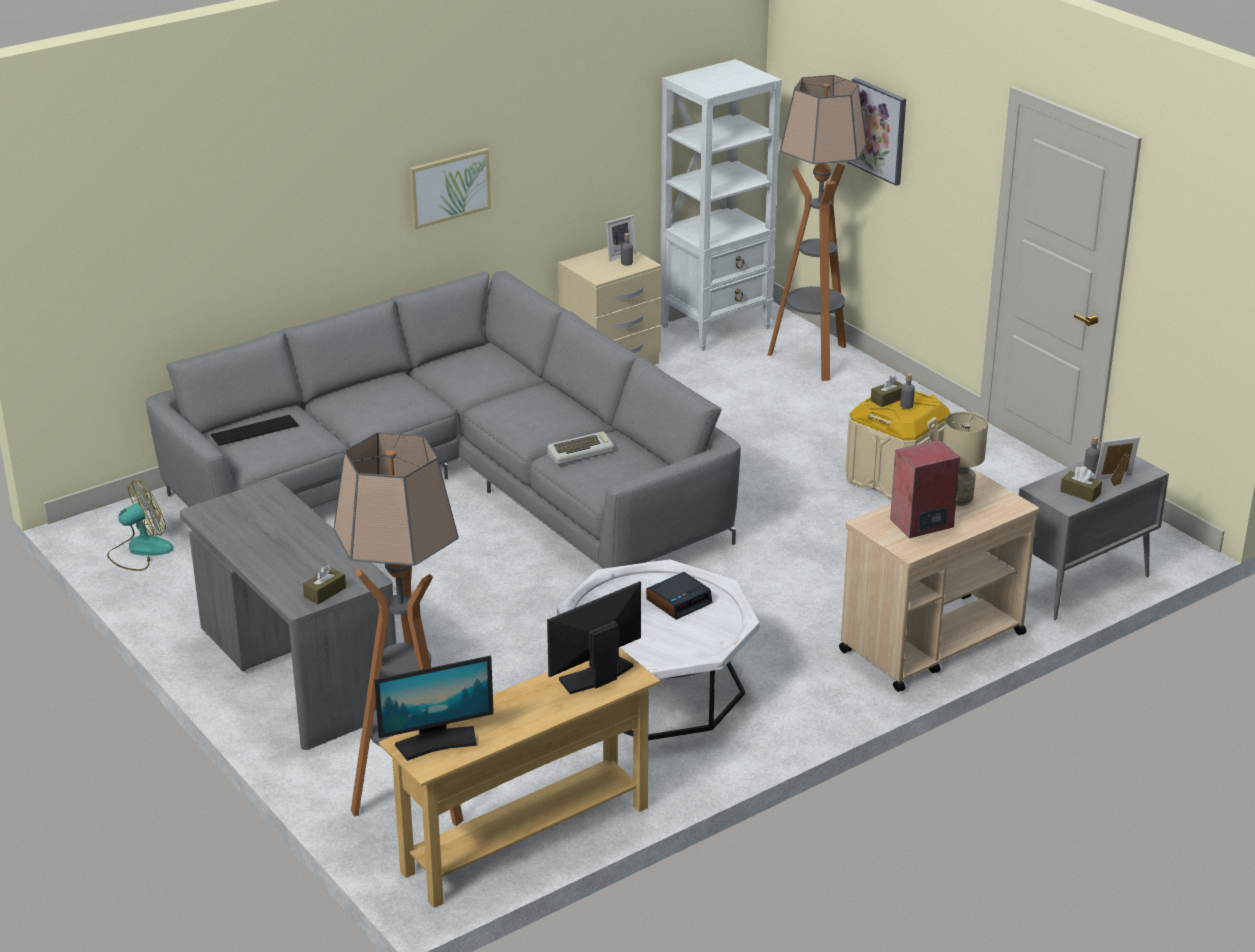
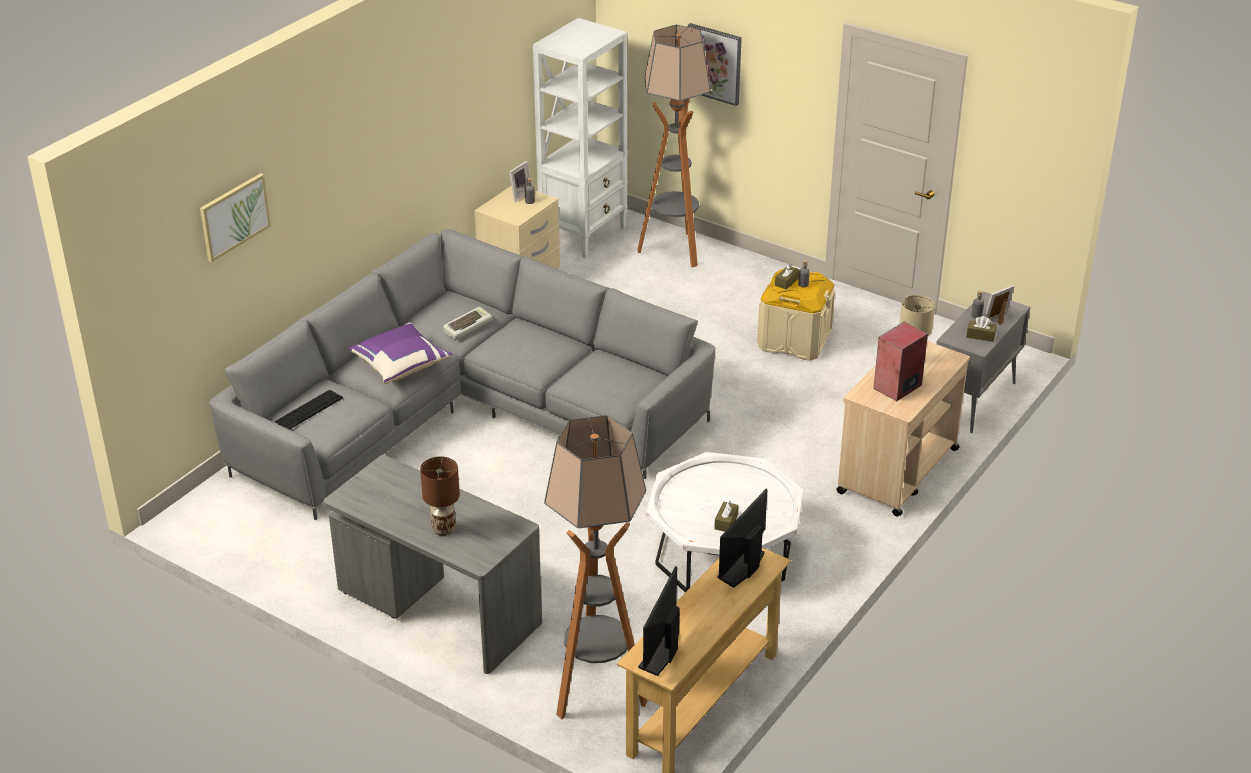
camera: 20 degrees left, 5 degrees up
fan [107,480,173,571] -> none
brown tissue box [303,564,346,604] -> brown tissue box moved to [714,501,739,532]
monitor [374,655,494,761] -> monitor turned 150 degrees clockwise [638,566,680,676]
picture [409,148,491,229] -> picture moved to [200,173,271,262]
keyboard [548,432,614,465] -> keyboard moved to [443,307,492,340]
alarm clock [646,572,712,620] -> none
none -> purple pillow [348,322,453,384]
none -> brown table lamp [420,457,460,536]

